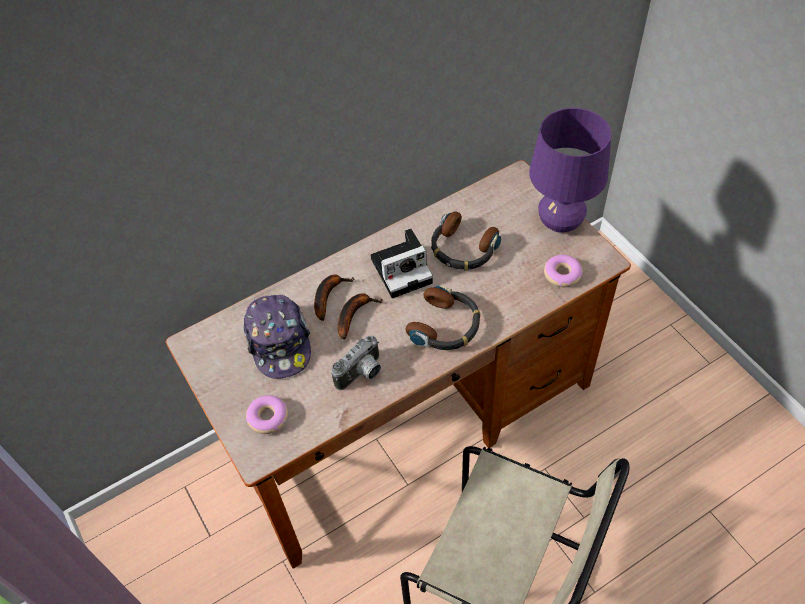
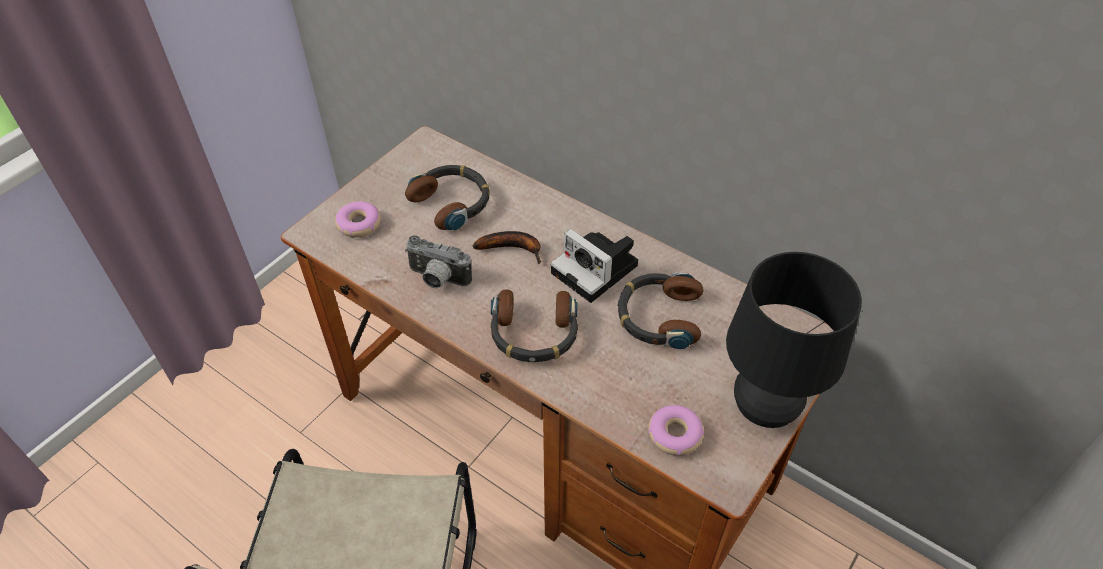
camera: 65 degrees right, 5 degrees down
cap [243,295,311,379] -> headphones [405,165,490,231]
banana [314,275,355,321] -> none
purple table lamp [529,108,611,233] -> black table lamp [726,252,862,428]

